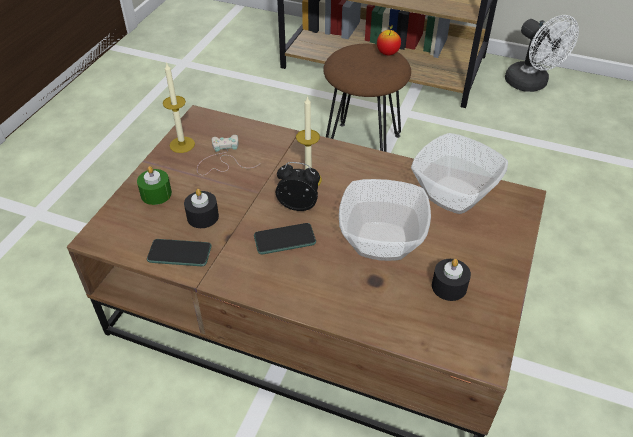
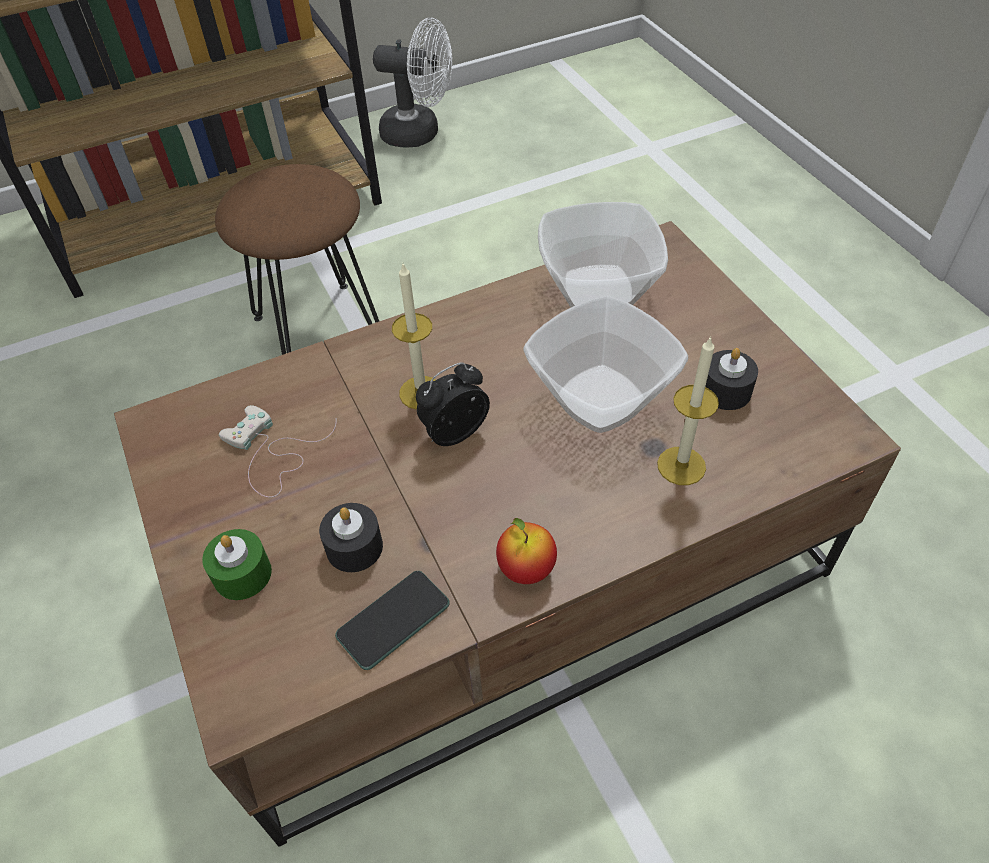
camera: 45 degrees left, 5 degrees up
candle [163,62,195,153] -> candle moved to [657,336,719,485]
phone [254,223,316,254] -> none
apple [377,25,401,55] -> apple moved to [496,518,557,584]

